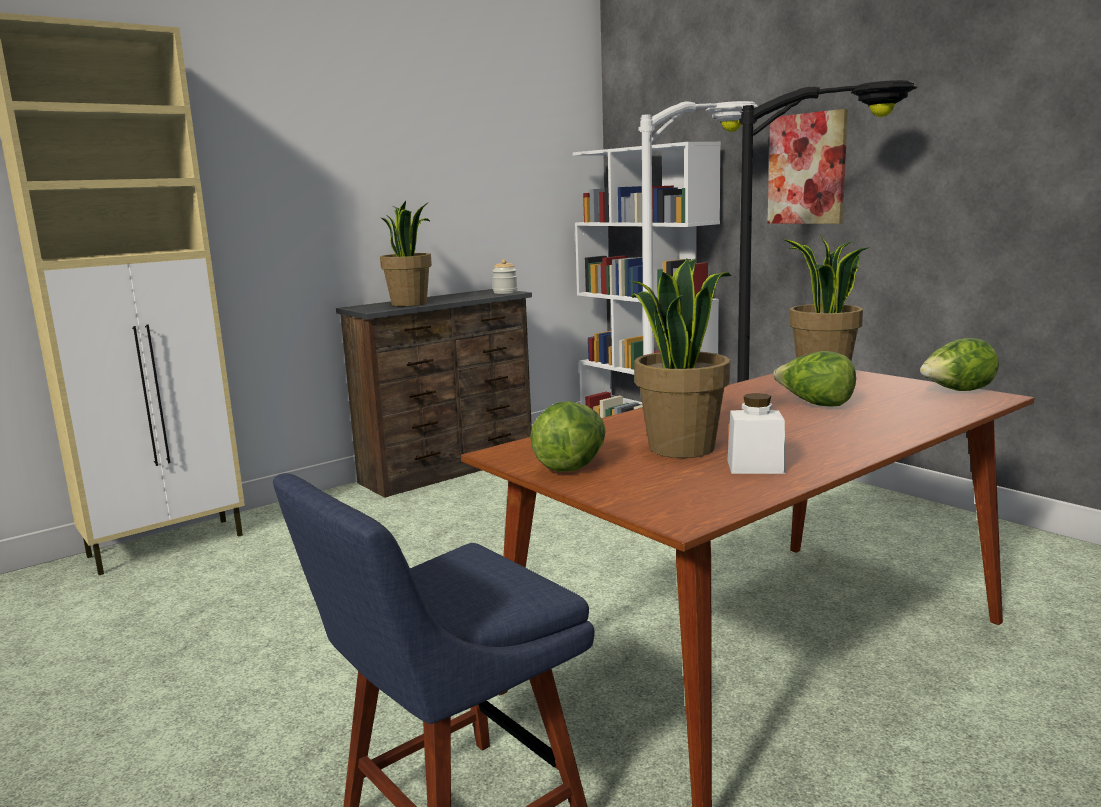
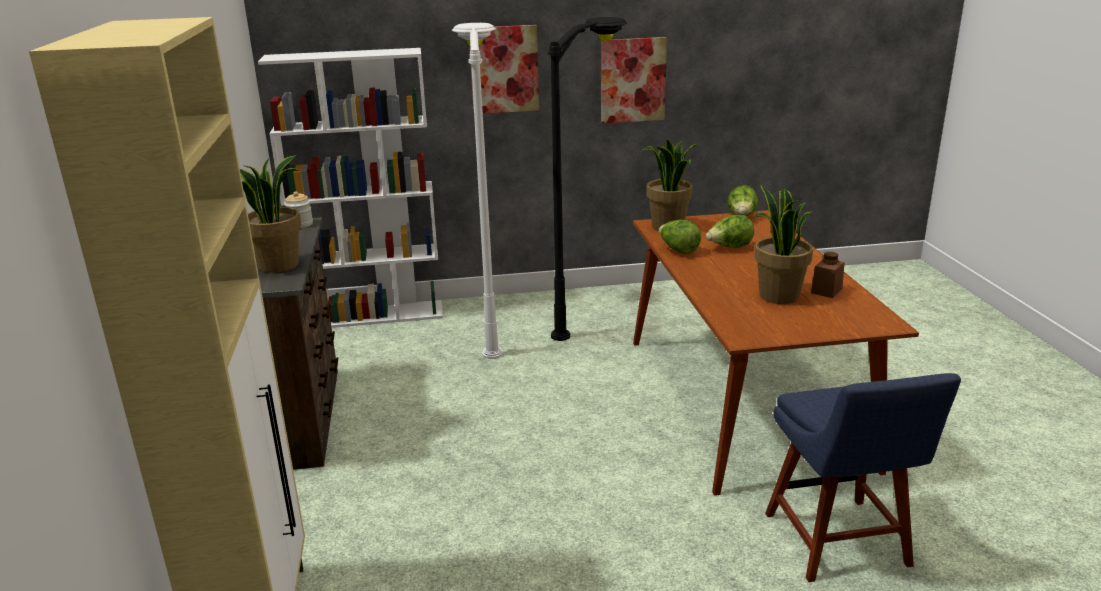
camera: 60 degrees left, 10 degrees up
lettuce [530,401,606,472] -> lettuce moved to [659,220,701,254]
white jar [727,393,785,474] -> brown jar [811,252,845,298]
none -> picture [601,37,667,124]

